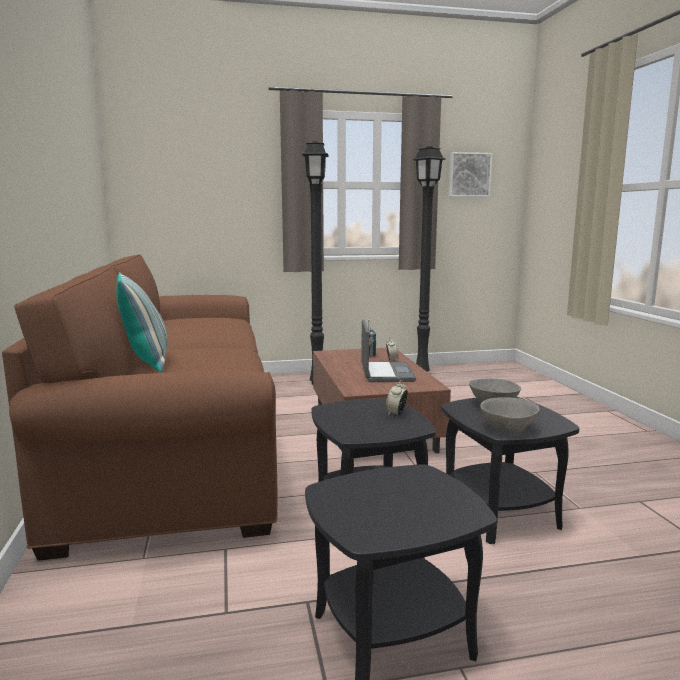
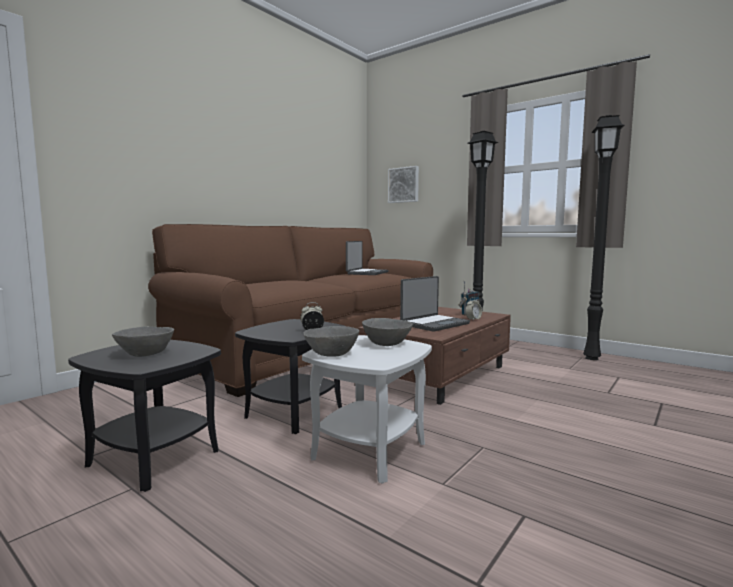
camera: 50 degrees right, 5 degrees down
pillow [116,273,168,373] -> none
black side table [441,397,579,544] -> white side table [302,335,432,484]
picture [449,152,492,197] -> picture moved to [388,166,419,203]
none -> grey bowl [112,326,174,357]
none -> laptop [346,241,389,275]

